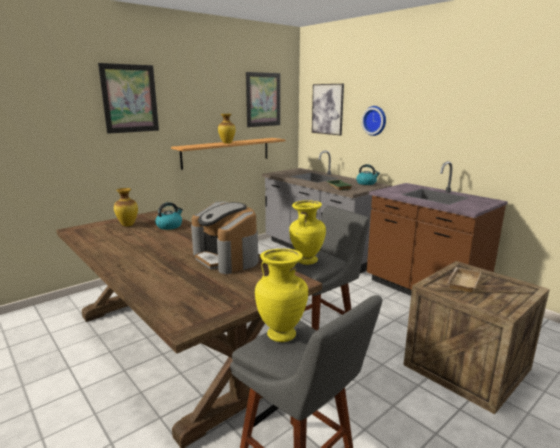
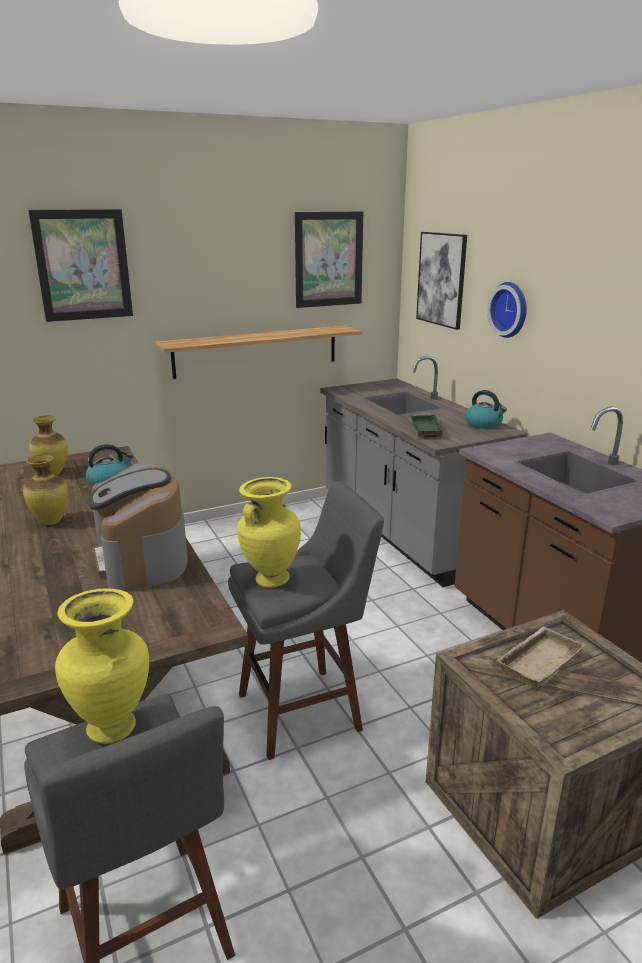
camera: 15 degrees right, 5 degrees up
vase [218,114,236,144] -> vase moved to [23,455,68,525]

